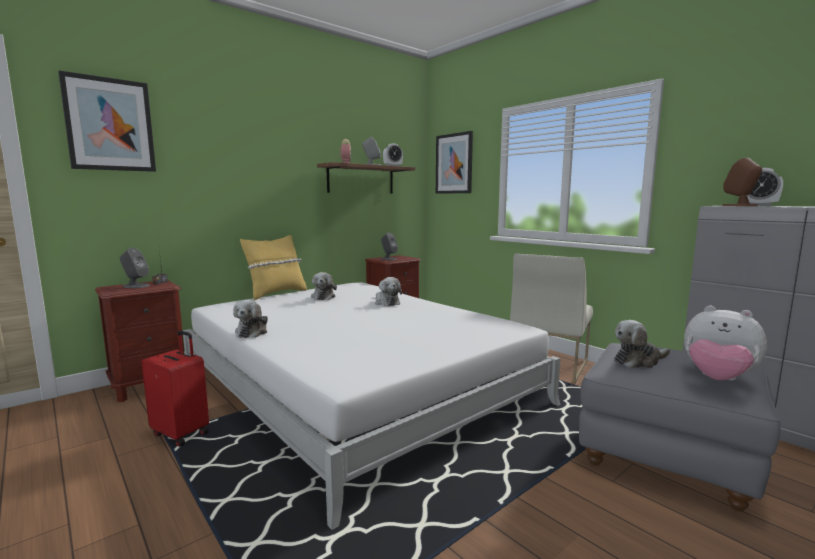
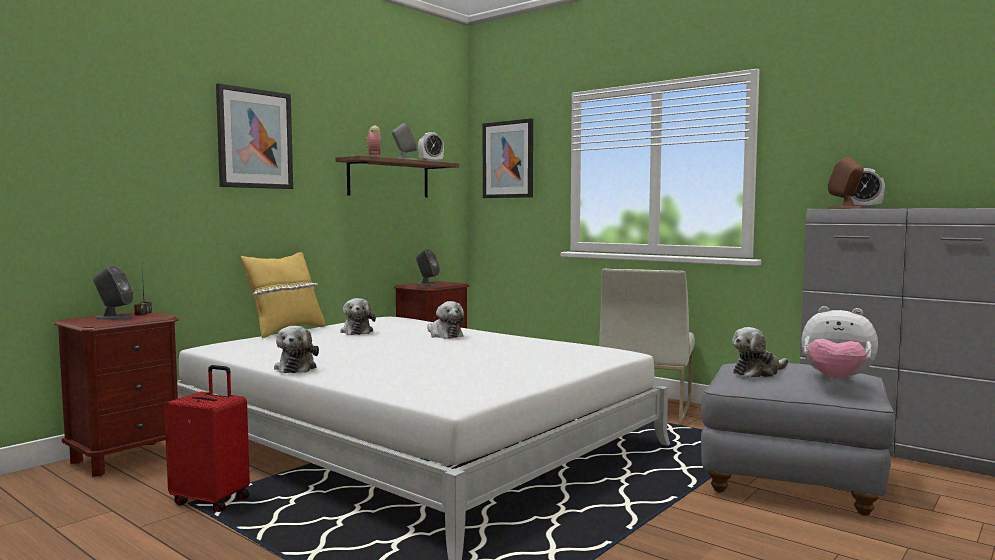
camera: 10 degrees left, 5 degrees down
picture [58,70,156,172] -> picture moved to [216,83,293,189]

